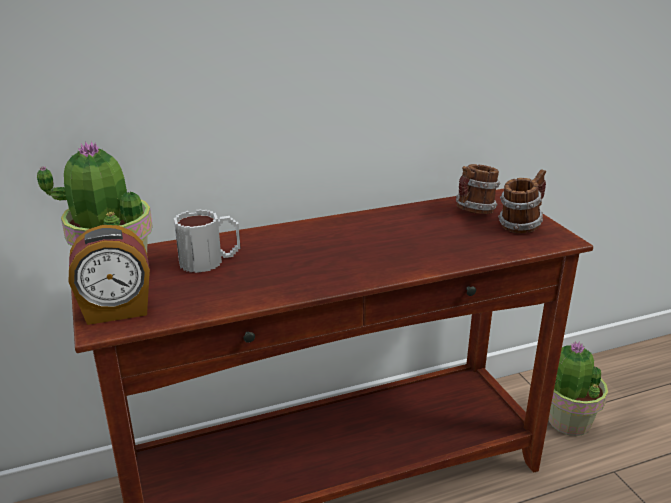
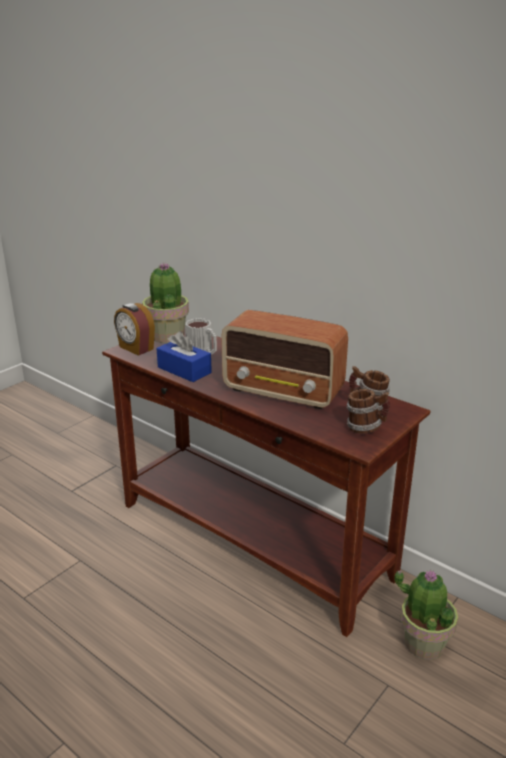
camera: 60 degrees right, 0 degrees up
none -> blue tissue box [157,331,212,382]
none -> radio [221,310,348,409]

